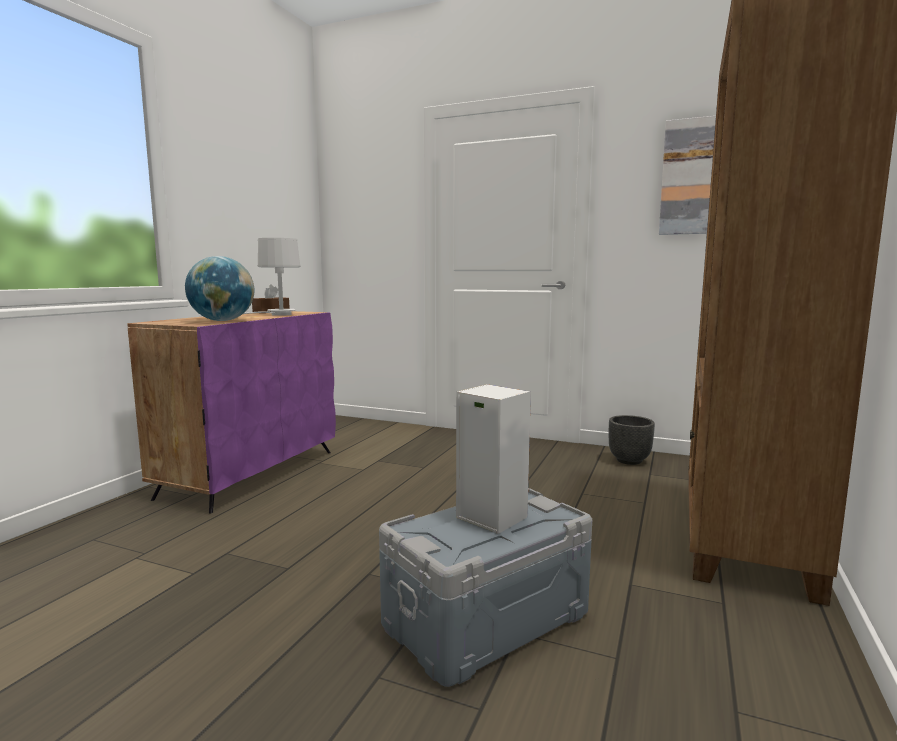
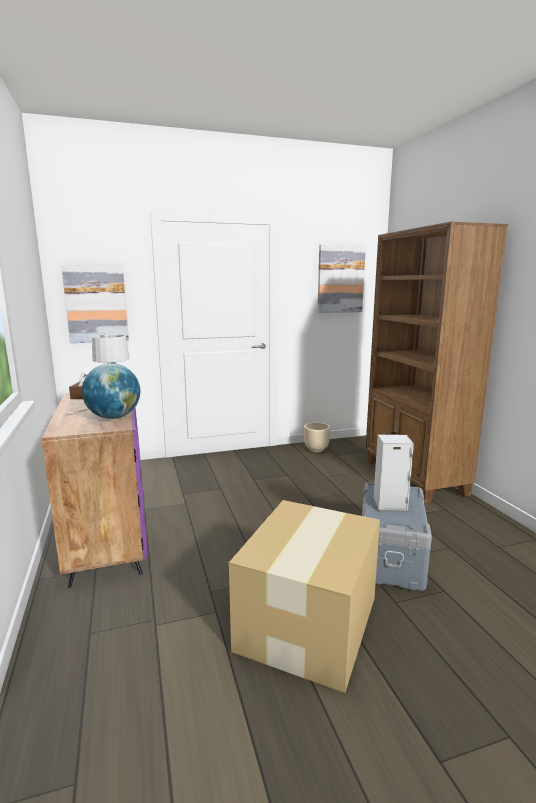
camera: 40 degrees left, 5 degrees up
black planter [609,415,655,465] -> beige planter [304,422,330,452]
none -> picture [61,265,129,343]
none -> cardboard box [229,500,380,693]

